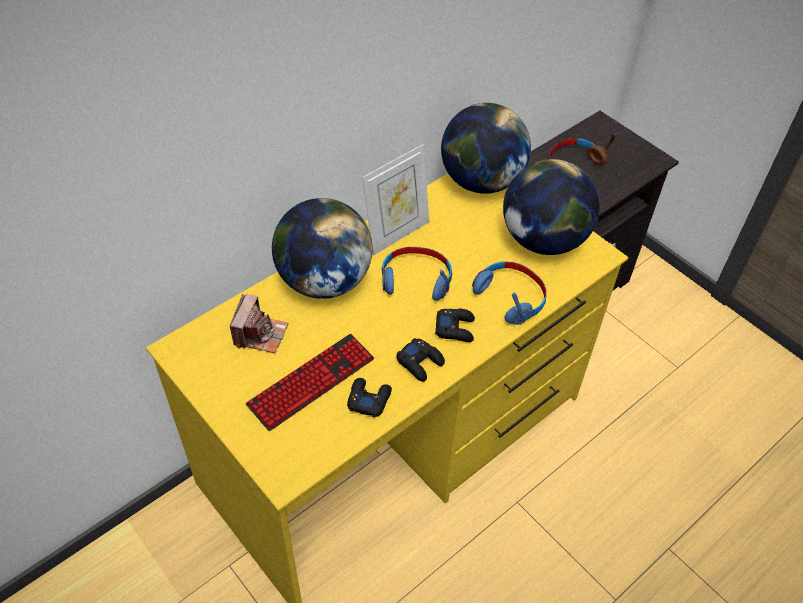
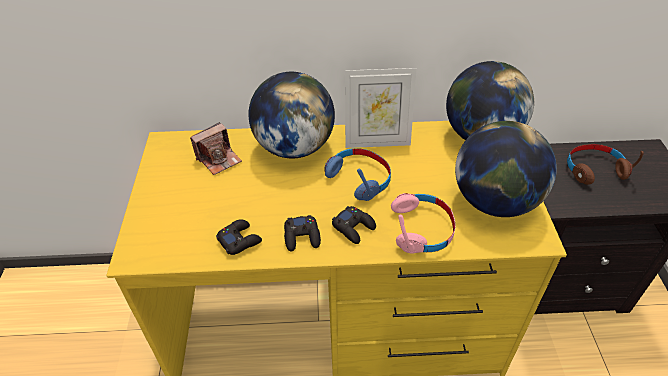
camera: 40 degrees right, 5 degrees down
keyboard [246,334,374,431] -> none
blue headphones [472,262,547,325] -> pink headphones [391,193,456,253]

